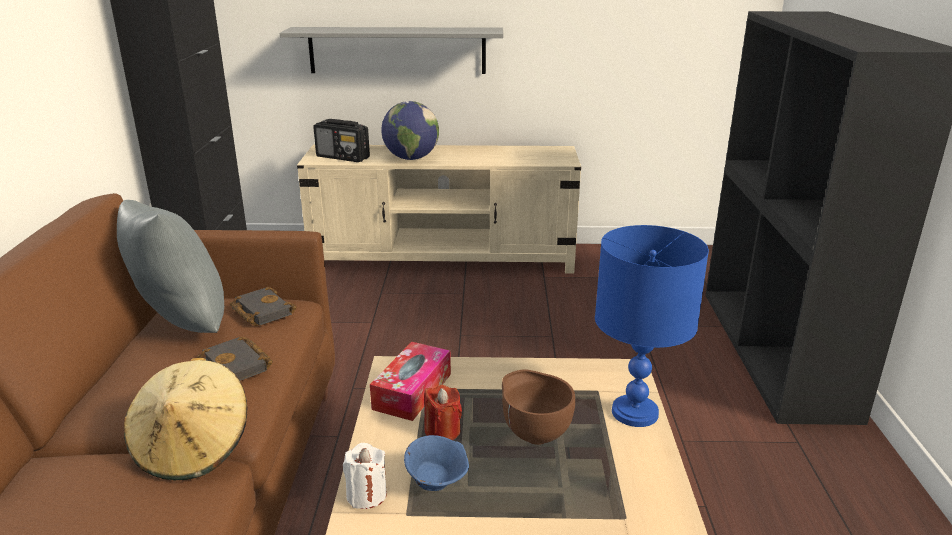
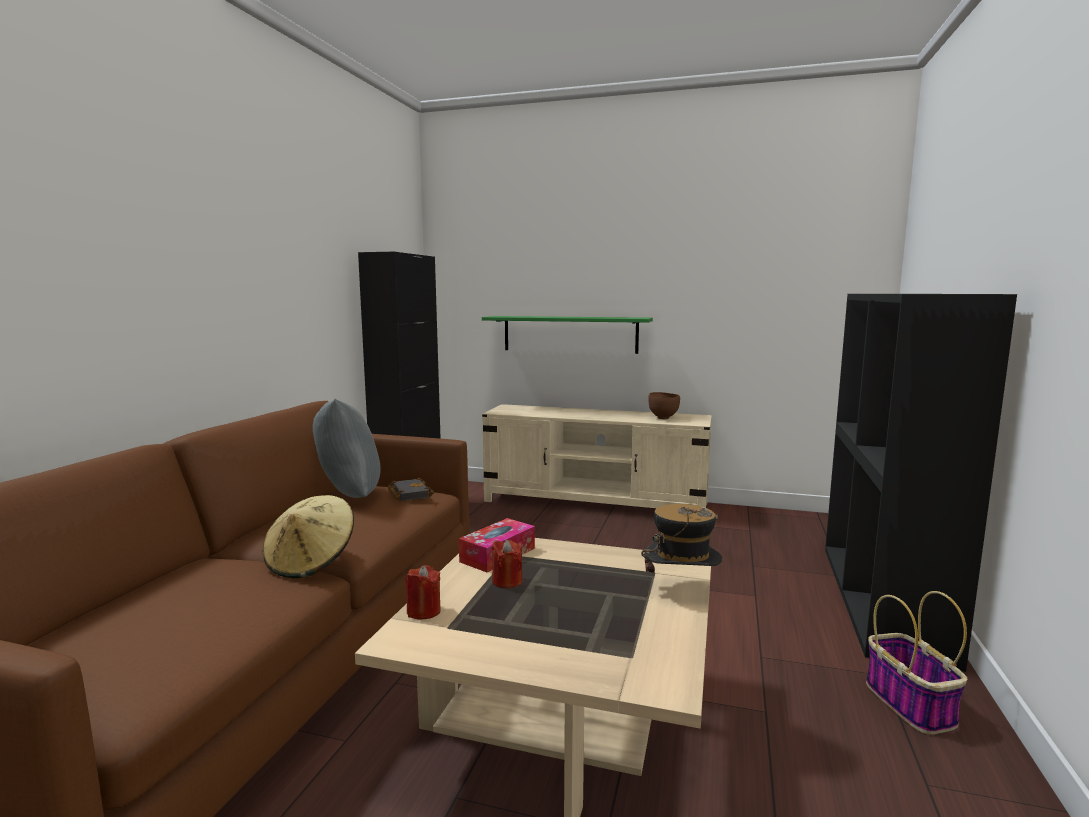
camera: 15 degrees right, 15 degrees down
black book [197,336,273,381] -> none
grey shelf [280,27,503,74] -> green shelf [482,316,653,354]
radio [313,119,370,162] -> none
white candle [343,443,387,509] -> red candle [405,565,441,620]
globe [381,101,439,160] -> none
blue bowl [404,435,469,491] -> none
brown bowl [502,369,575,445] -> brown bowl moved to [648,392,680,419]
blue table lamp [595,225,709,427] -> hat [641,504,722,596]
none -> basket [866,591,967,734]

